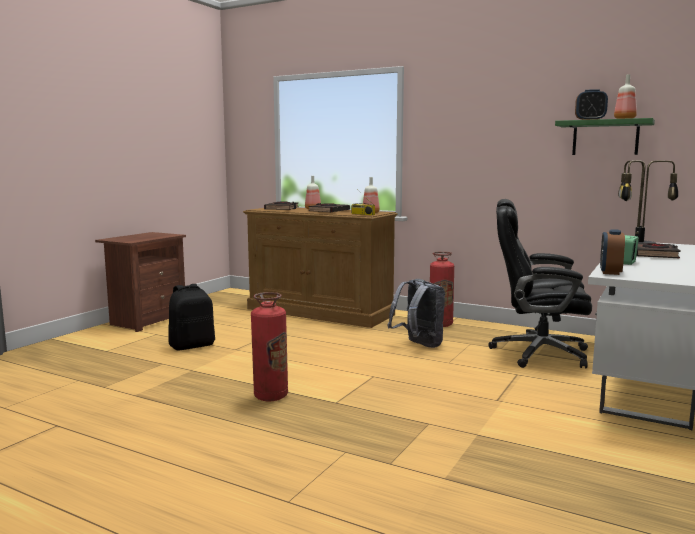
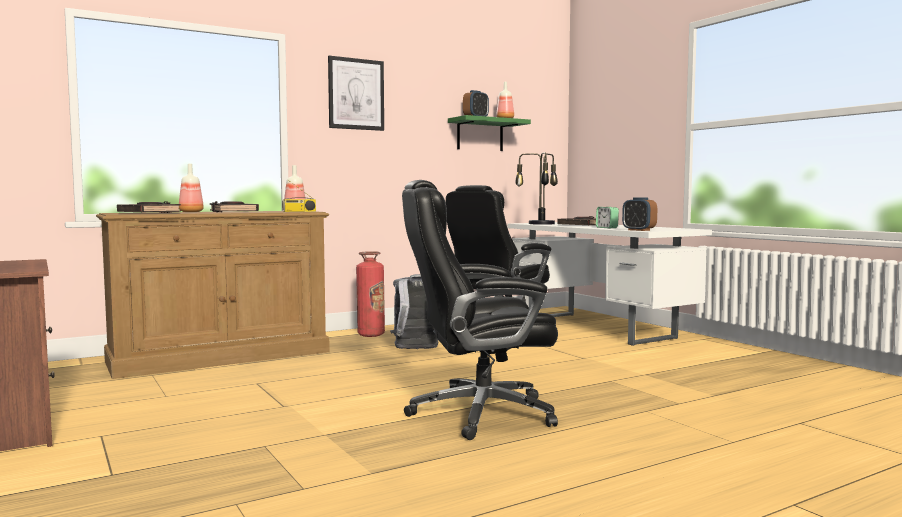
camera: 60 degrees left, 5 degrees down
black backpack [168,284,215,350] -> none
fire extinguisher [251,292,288,401] -> black office chair [402,180,558,440]
none -> picture [328,56,384,131]

